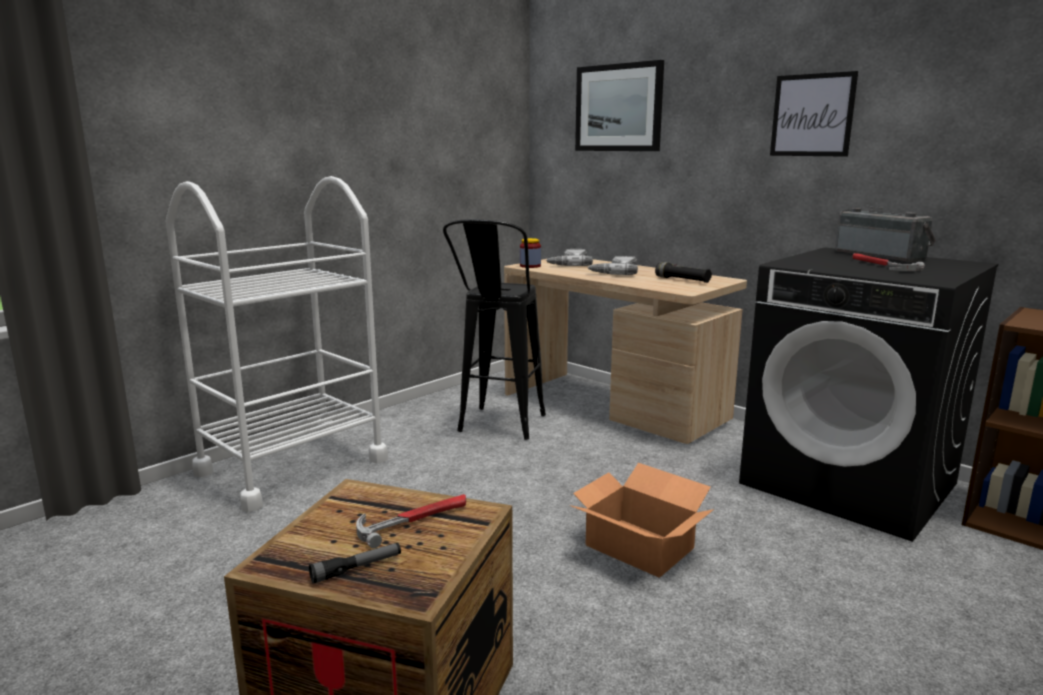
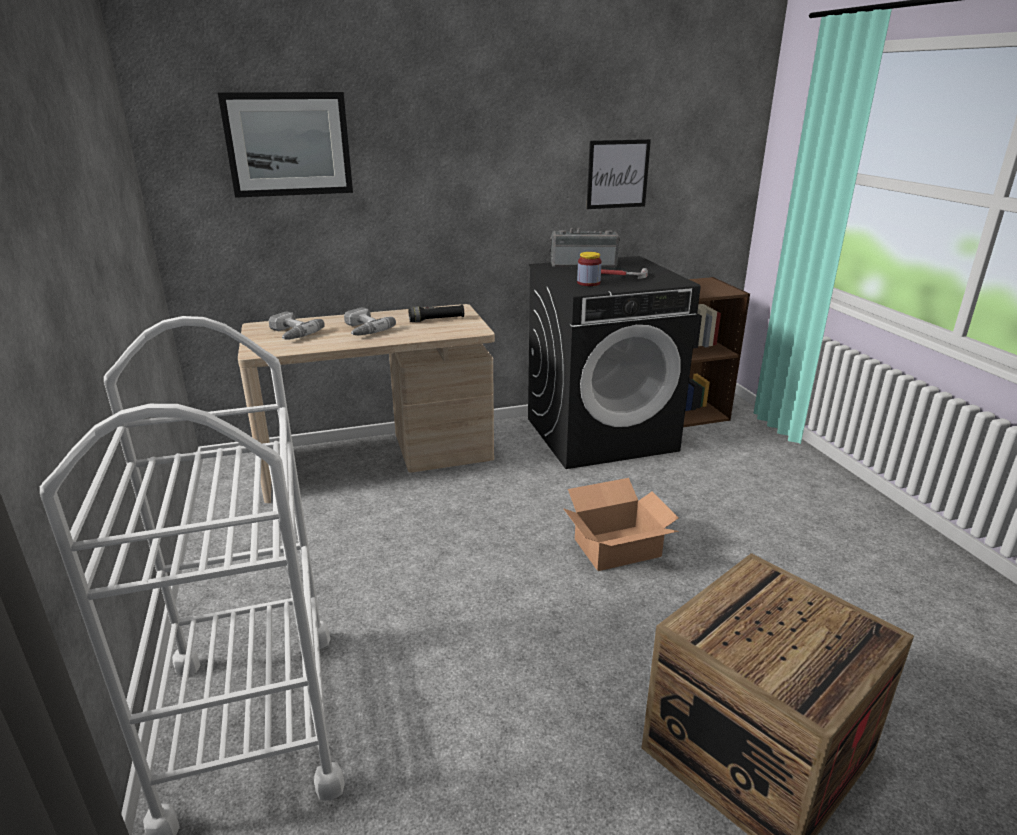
camera: 60 degrees left, 10 degrees up
flashlight [309,543,401,584] -> none
hammer [356,494,466,548] -> none
black stool [443,219,546,440] -> none
jar [520,238,541,268] -> jar moved to [577,252,602,286]
picture [770,71,858,157] -> picture moved to [586,139,651,209]

